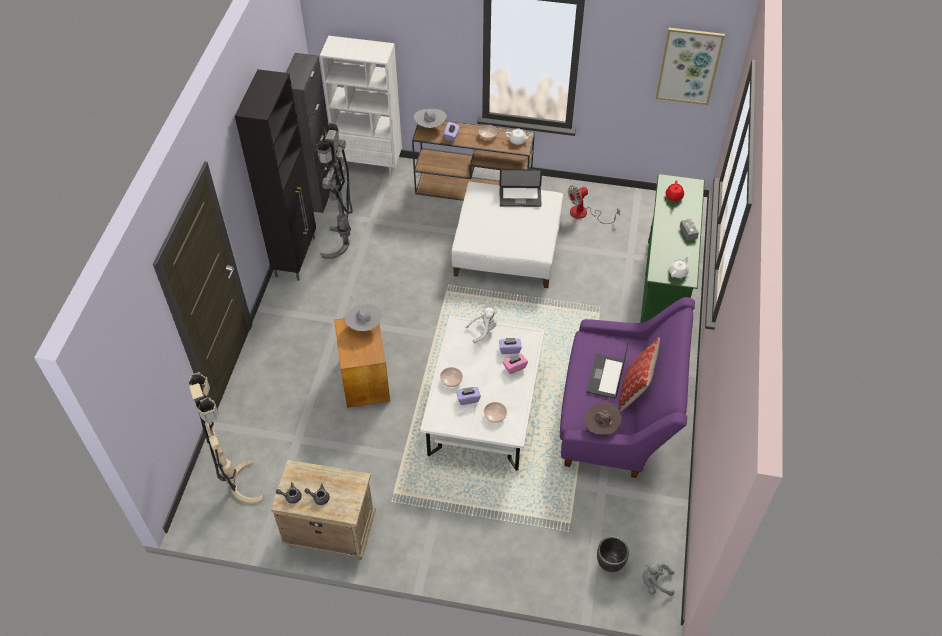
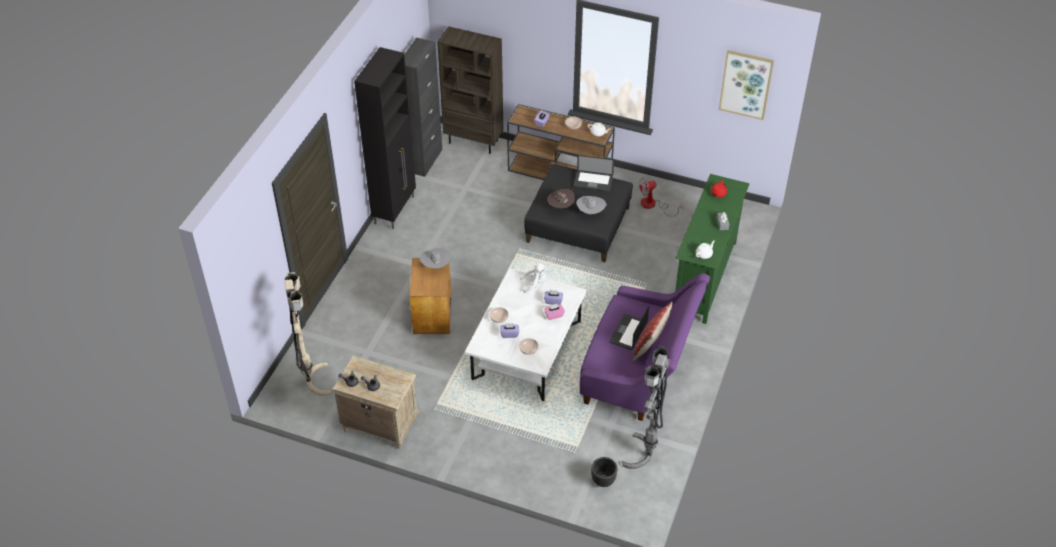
camera: 10 degrees right, 5 degrees down
grey floor lamp [316,123,353,259] -> grey floor lamp moved to [622,346,670,469]
white bookcase [320,36,402,177] -> brown bookcase [437,26,503,154]
grey hat [413,109,447,128] -> grey hat moved to [576,196,607,214]
white ottoman [451,182,563,288] -> black ottoman [524,164,633,262]
brown hat [584,403,621,435] -> brown hat moved to [547,189,575,208]
grey plush toy [642,562,675,596] -> none

